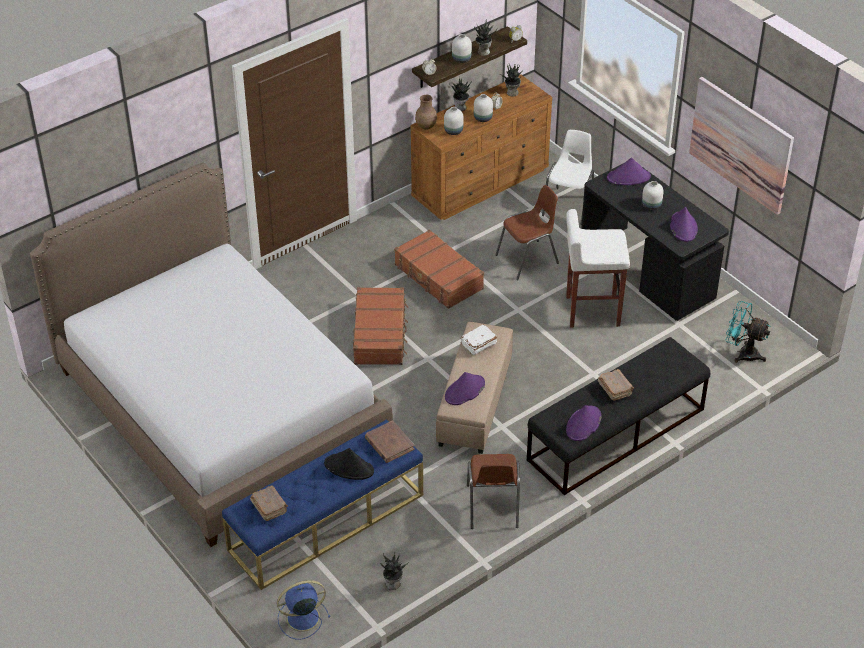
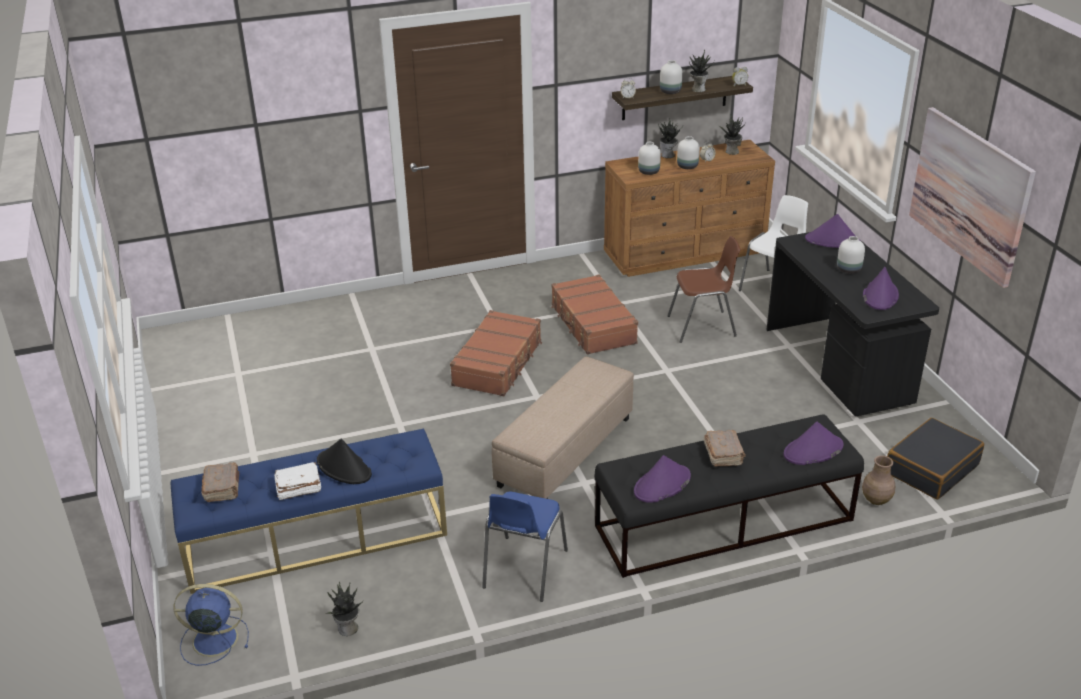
camera: 20 degrees right, 10 degrees down
bed [30,162,393,547] -> none
brown book [365,420,415,463] -> none
brown vase [415,95,437,130] -> brown vase moved to [862,455,895,505]
purple hat [445,372,485,405] -> purple hat moved to [784,422,843,465]
white book [461,324,497,355] -> white book moved to [274,462,321,500]
brown chair [467,454,520,529] -> blue chair [482,492,568,602]
white stool [566,209,630,328] -> none
turquoise fan [725,301,771,363] -> black suitcase [887,418,984,500]

